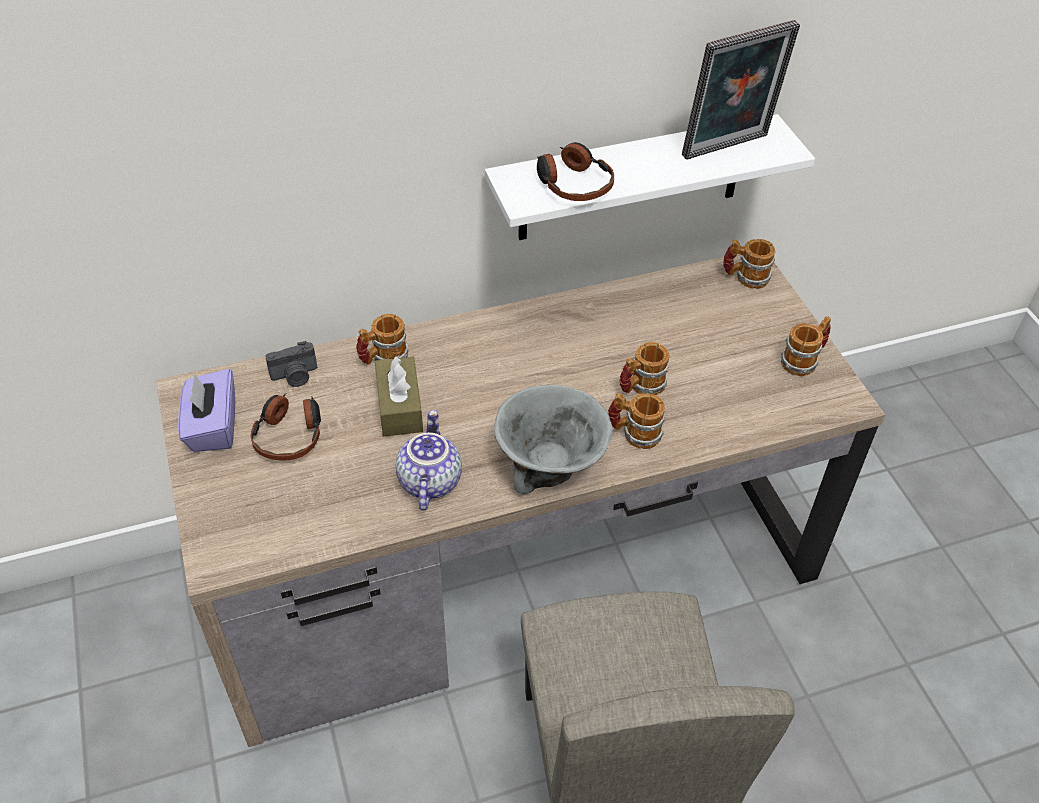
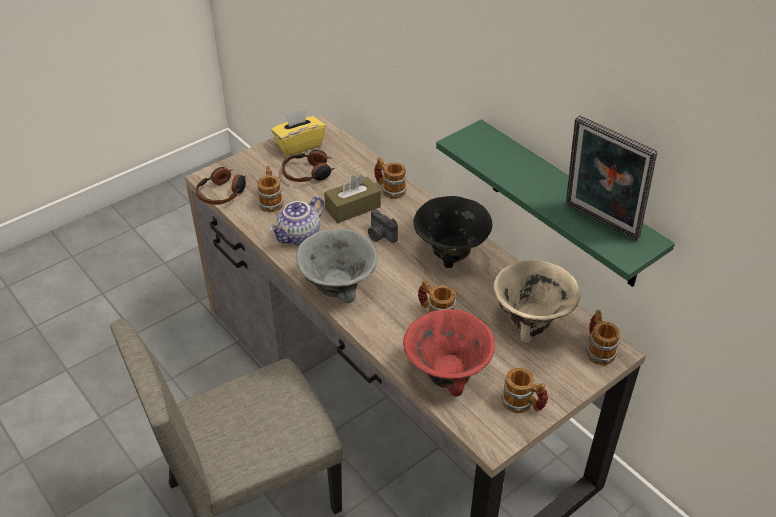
camera: 70 degrees right, 5 degrees down
purple tissue box [178,369,235,452] -> yellow tissue box [271,109,326,156]
camera [265,341,317,387] -> camera moved to [368,209,398,243]
teapot [396,410,462,511] -> teapot turned 150 degrees clockwise [269,196,324,245]
white shelf [485,114,815,240] -> green shelf [436,120,675,287]
headphones [537,142,614,201] -> headphones moved to [195,167,246,205]
mug [608,393,665,449] -> mug moved to [257,166,283,212]
none -> red bowl [403,309,495,397]
none -> black bowl [414,196,492,268]
none -> beige bowl [494,260,580,343]

